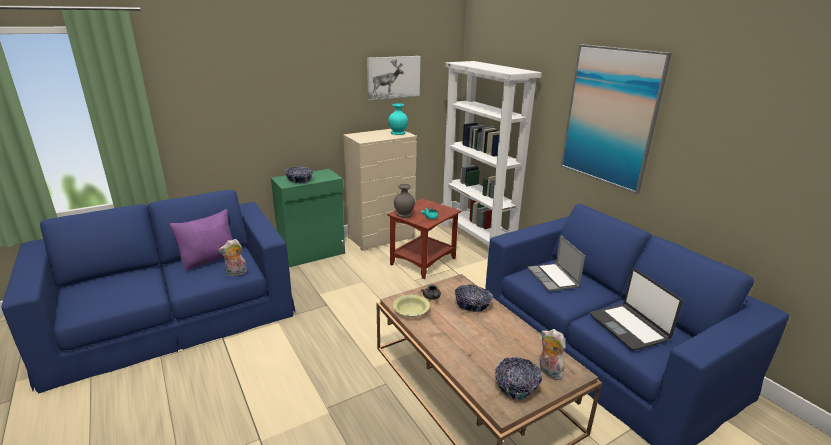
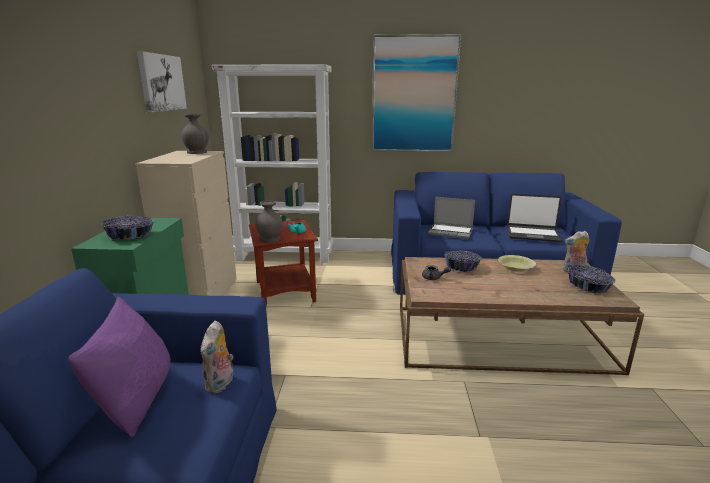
camera: 55 degrees left, 5 degrees down
turquoise vase [388,103,408,135] -> grey vase [181,114,209,154]
yellow bowl [393,295,430,317] -> yellow bowl moved to [498,255,536,272]

